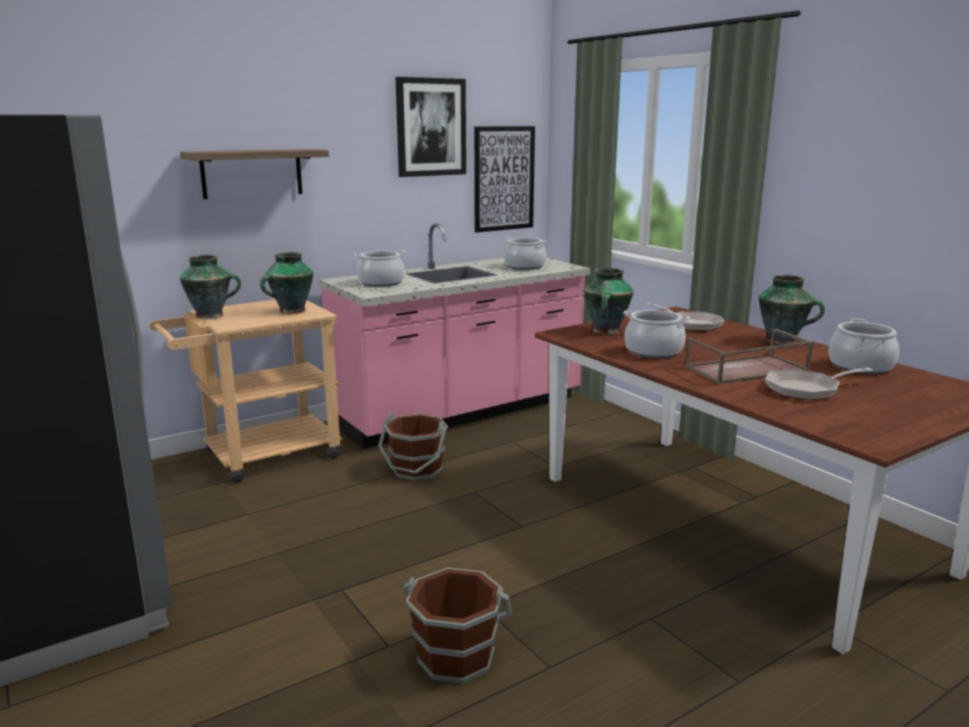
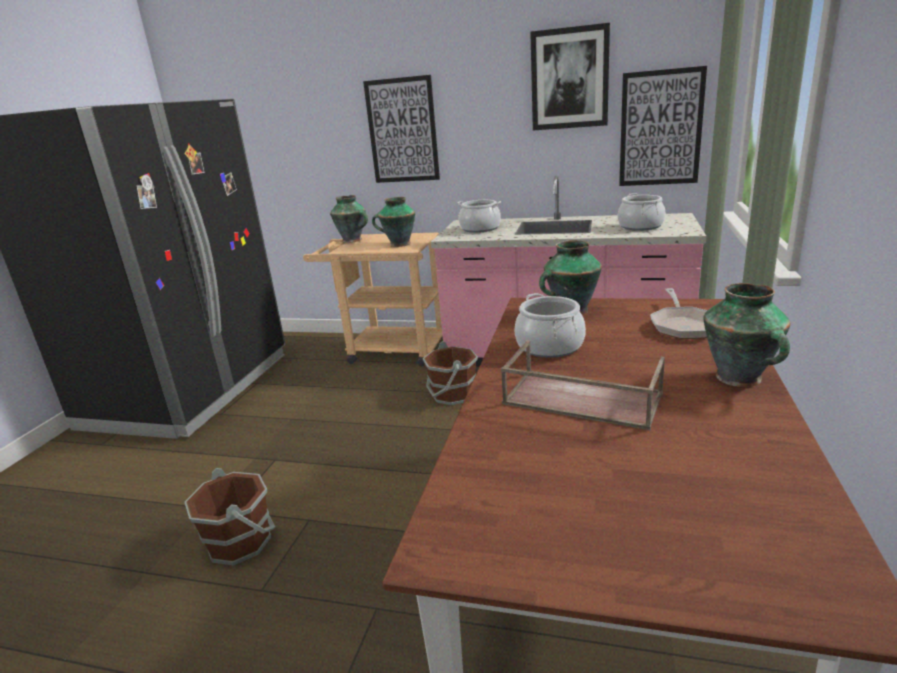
camera: 50 degrees right, 5 degrees up
shelf [180,149,329,199] -> picture [363,75,440,183]
frying pan [765,367,873,400] -> none
cooking pot [828,319,899,374] -> none

